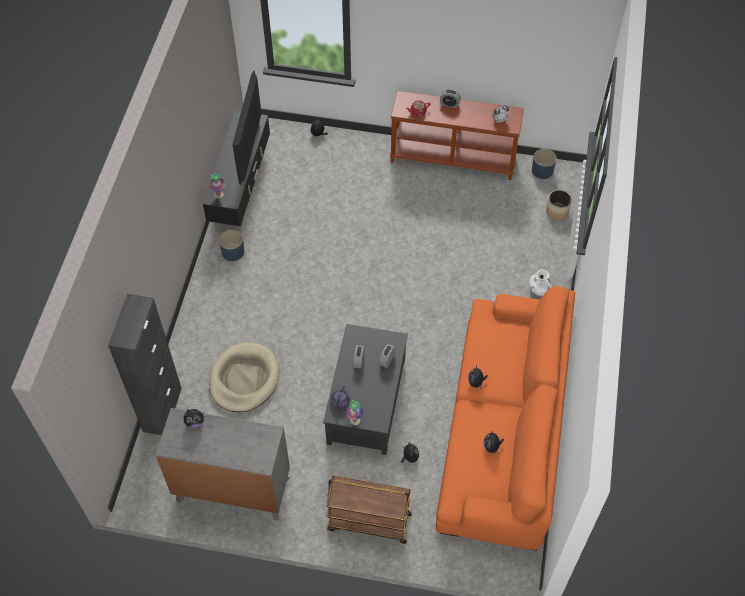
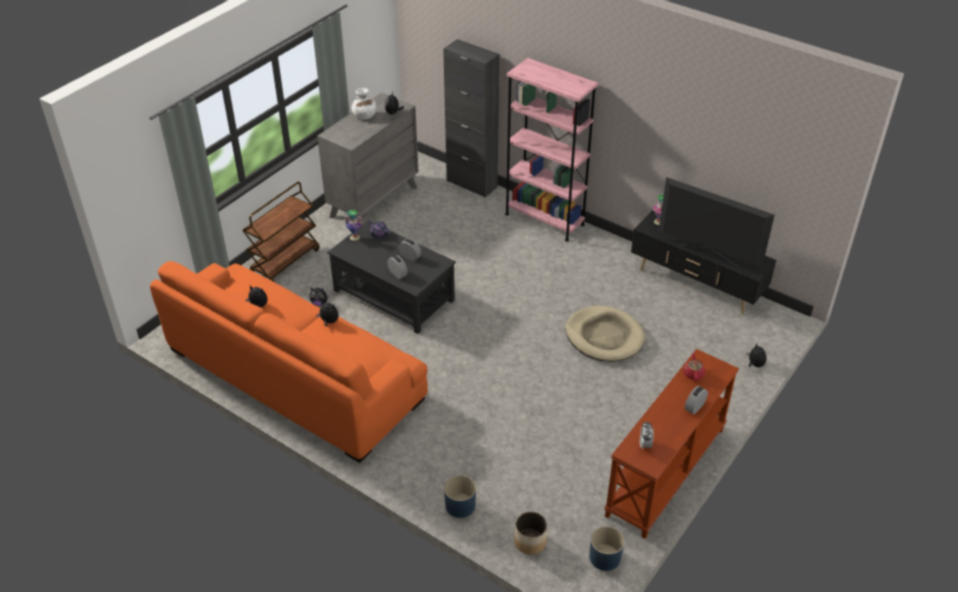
camera: 115 degrees right, 15 degrees down
beige dog bed [209,343,280,412] -> beige dog bed moved to [565,306,645,362]
blue planter [219,230,244,261] -> blue planter moved to [444,475,476,518]
white vase [529,269,552,296] -> white vase moved to [352,88,376,120]
none -> pink bookcase [505,58,598,242]

